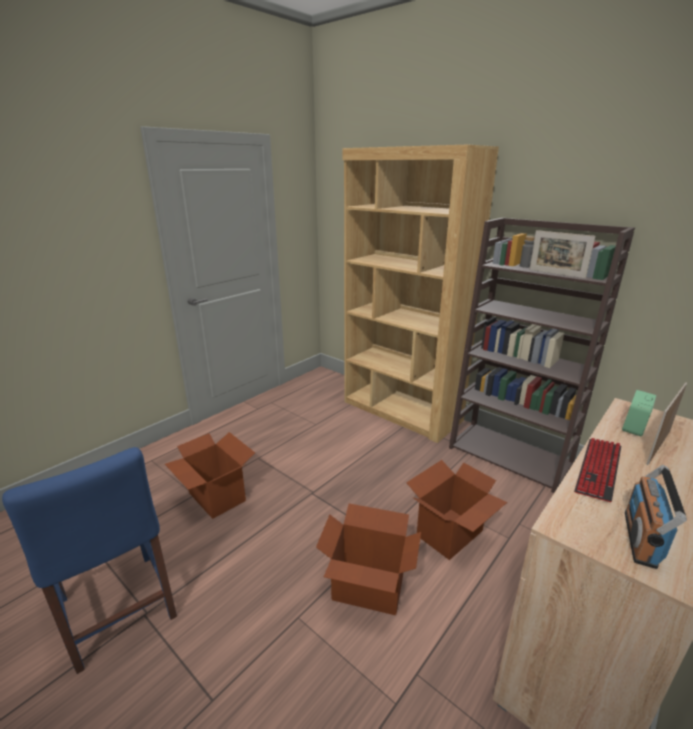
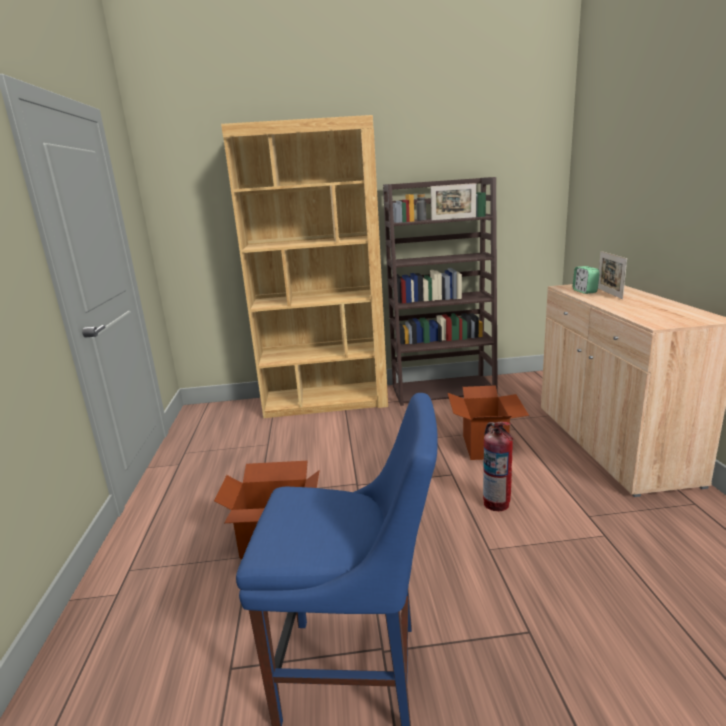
camera: 45 degrees left, 5 degrees down
cardboard box [316,504,421,615] -> fire extinguisher [483,422,514,511]
keyboard [574,438,621,502] -> none
radio [625,465,687,569] -> none

